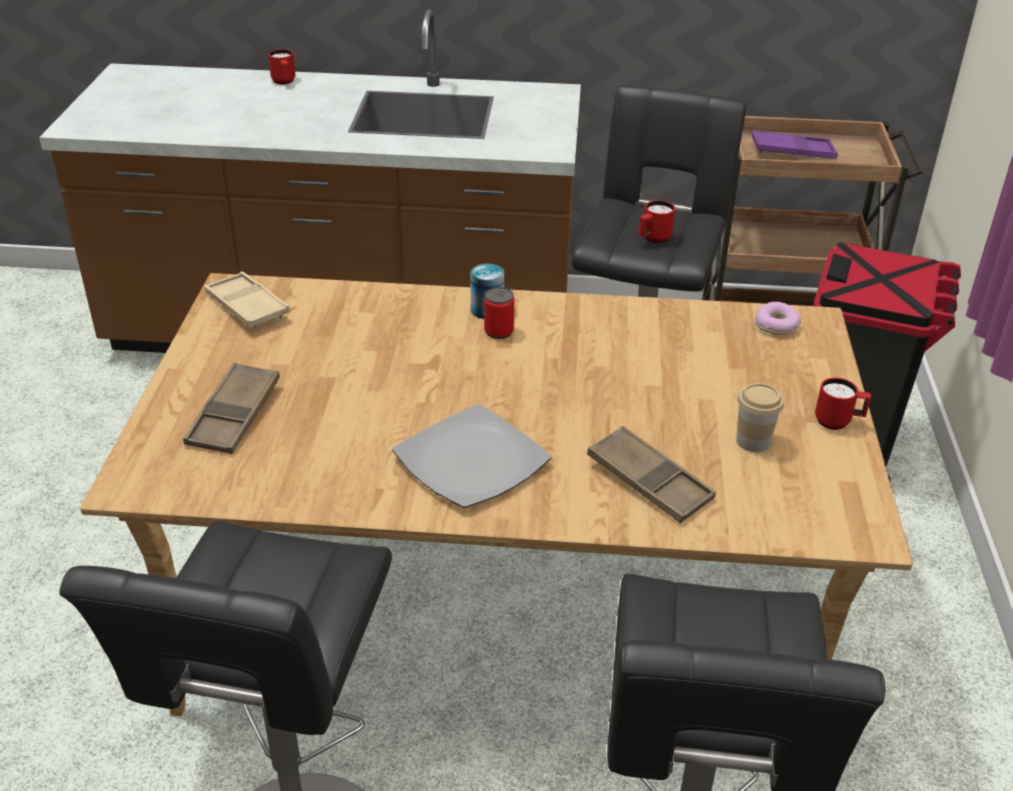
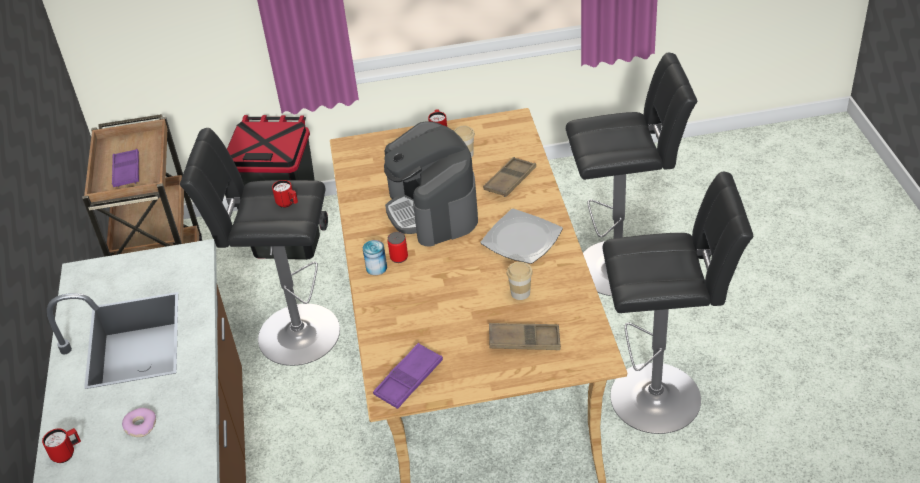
camera: 100 degrees left, 5 degrees up
beige tray [204,271,290,328] -> purple tray [373,343,443,409]
donut [755,302,801,335] -> donut moved to [122,408,156,437]
none -> coffee machine [384,121,478,247]
none -> cup [507,262,533,300]

